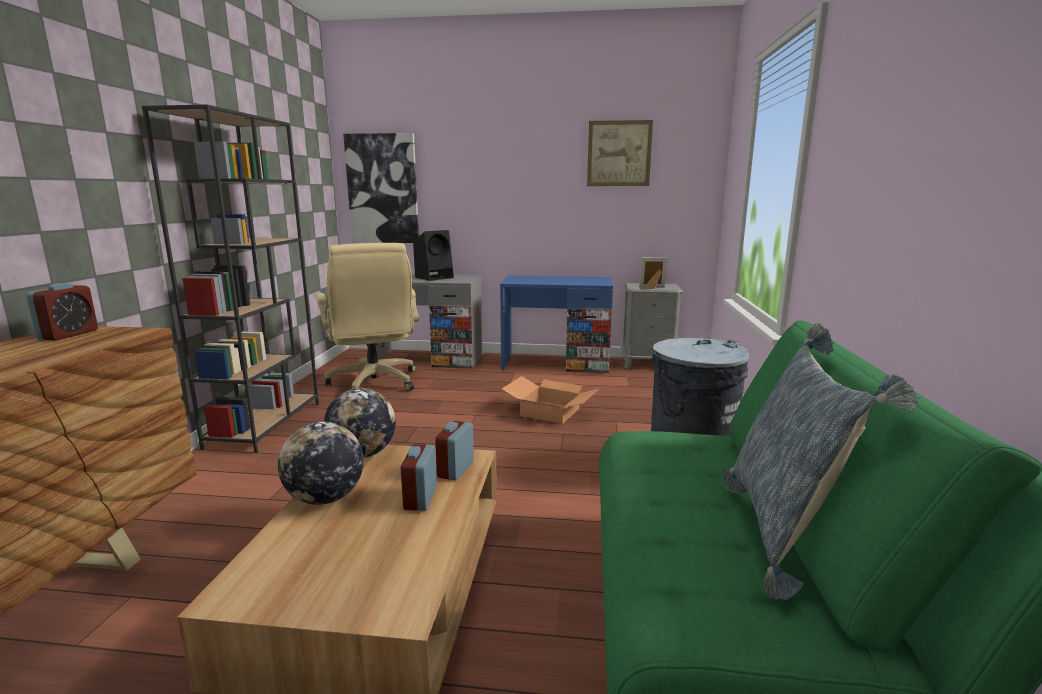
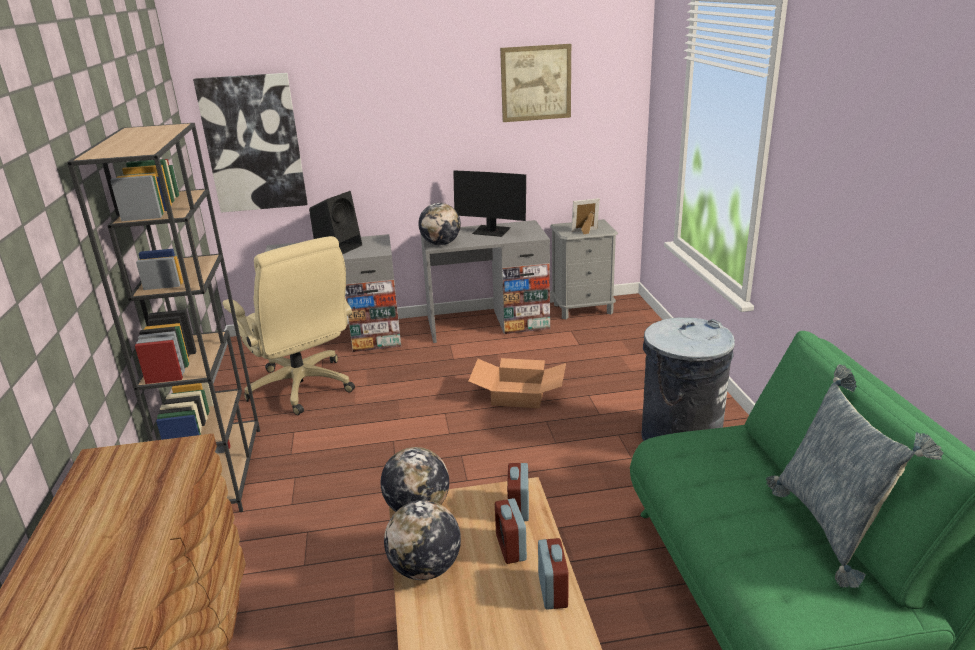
camera: 15 degrees left, 10 degrees up
alarm clock [26,283,98,341] -> alarm clock moved to [538,538,569,610]
blue desk [500,275,613,373] -> grey desk [420,220,550,343]
none -> globe [418,203,461,245]
none -> monitor [453,171,526,237]

